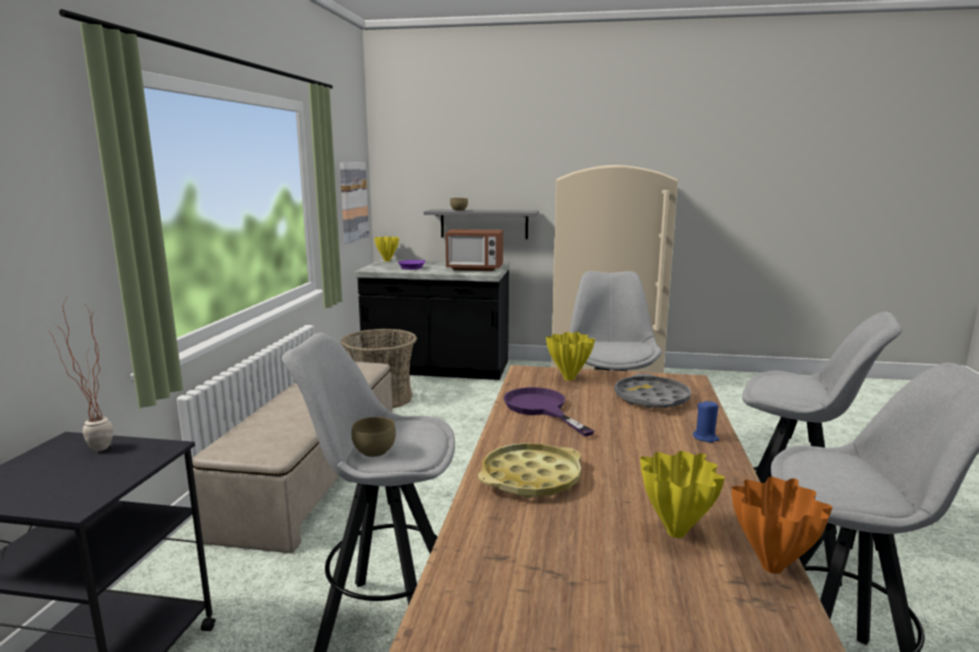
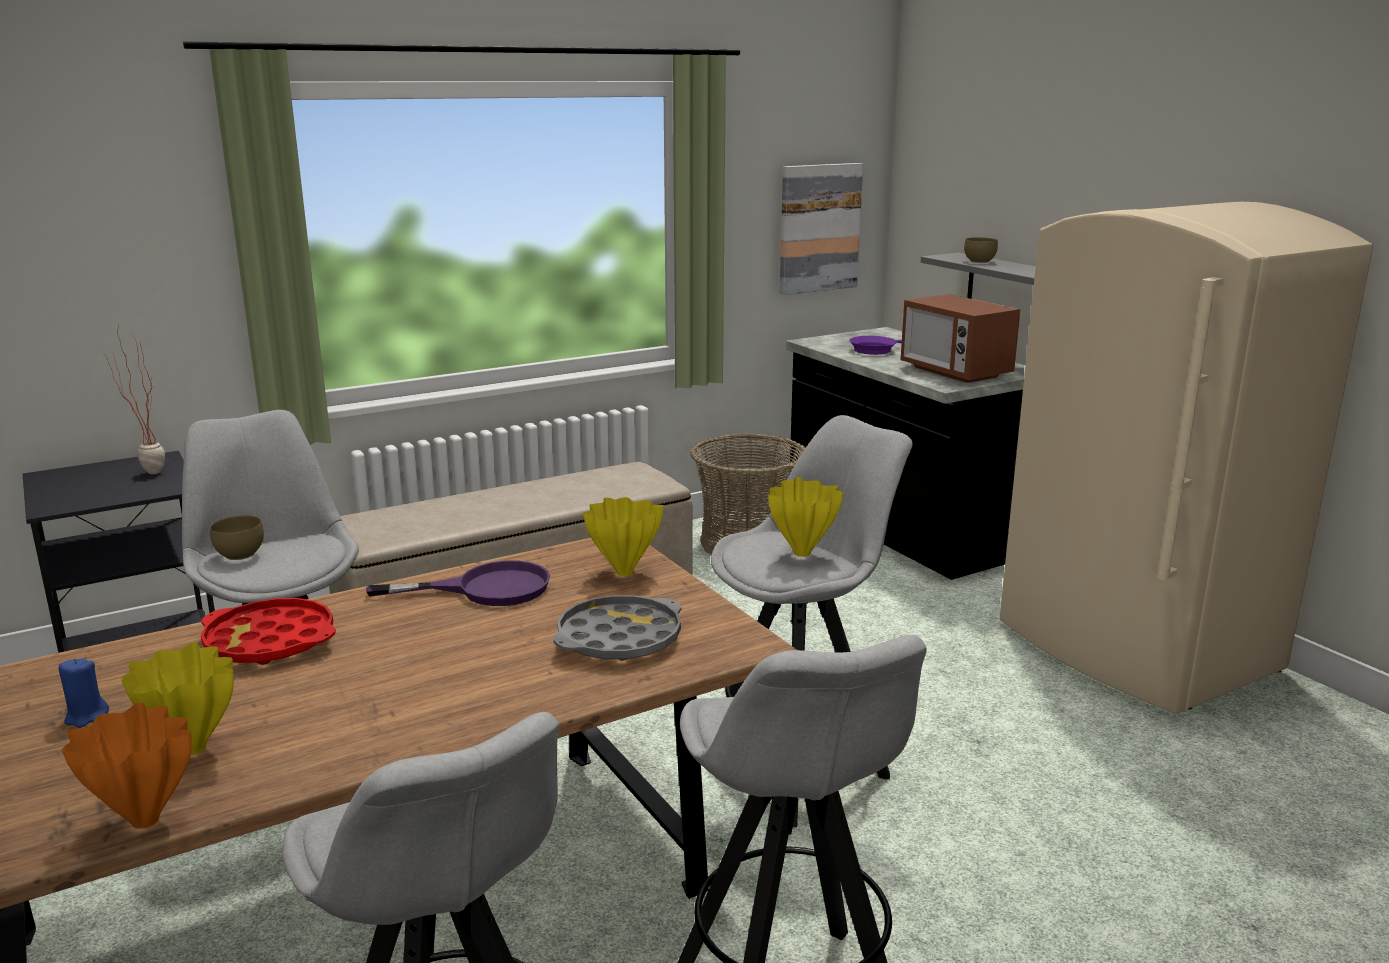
camera: 50 degrees right, 5 degrees up
yellow vase [374,236,399,262] -> yellow vase moved to [768,477,844,557]
yellow tray [478,443,581,498] -> red tray [201,598,336,665]
purple frying pan [504,387,594,437] -> purple frying pan turned 60 degrees clockwise [366,561,550,606]
blue candle [693,401,720,443] -> blue candle moved to [59,658,109,728]

